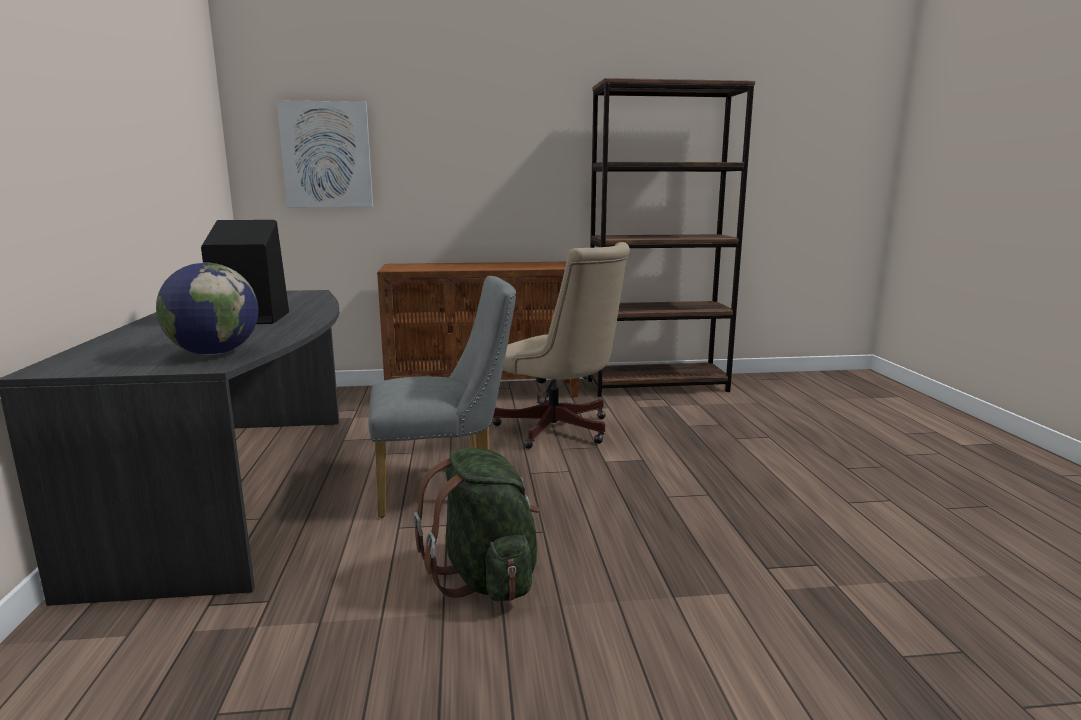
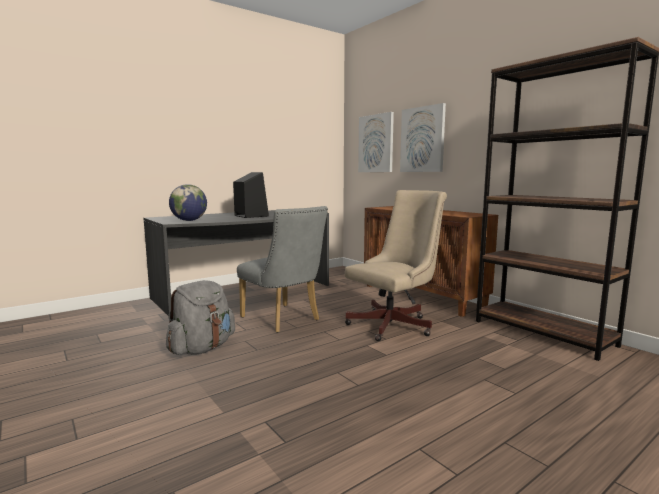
camera: 60 degrees right, 5 degrees down
green backpack [413,448,539,602] -> grey backpack [166,280,235,355]
beige office chair [493,242,630,449] -> beige office chair turned 135 degrees counterclockwise [345,190,447,341]
none -> picture [400,103,446,172]

